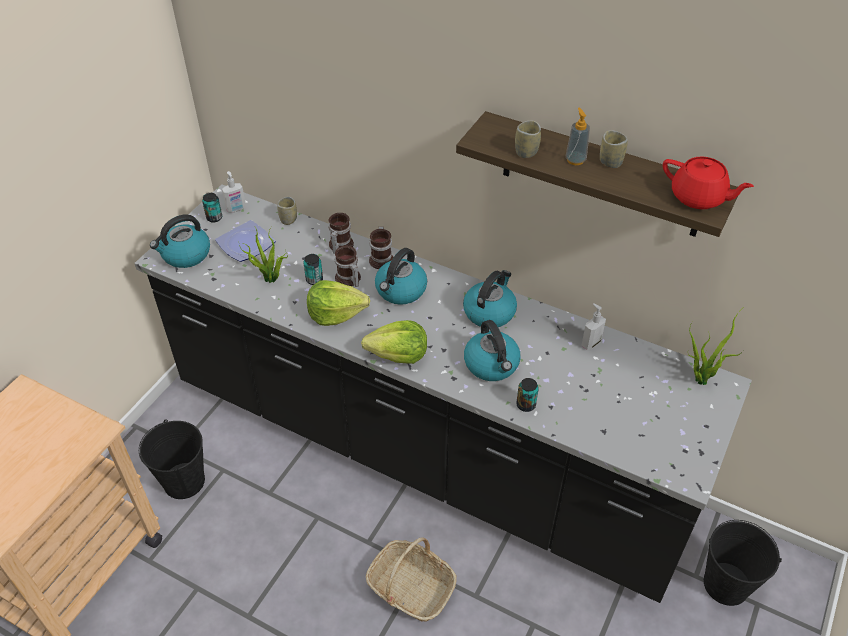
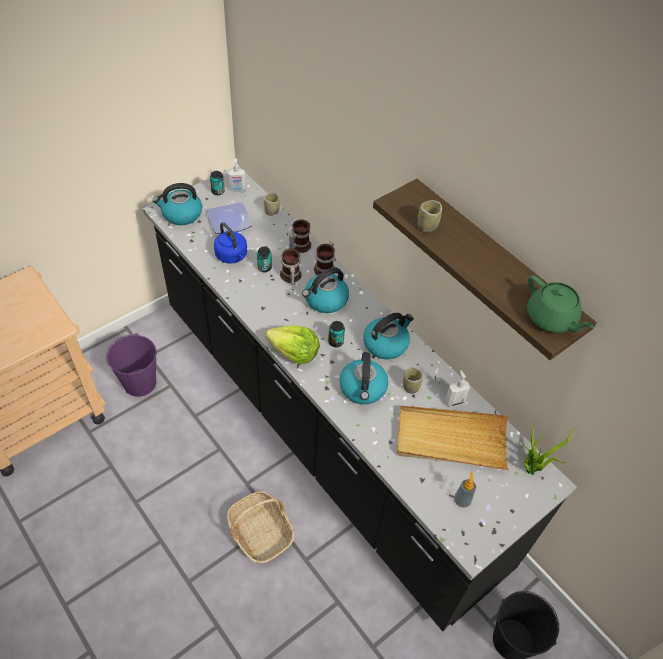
camera: 20 degrees right, 5 degrees up
black bucket [139,419,205,499] -> purple bucket [106,333,157,397]
potted plant [239,227,288,283] -> blue kettle [214,222,247,264]
lettuce [307,280,370,326] -> none
can [516,378,539,412] -> can moved to [328,321,345,347]
soap dispenser [566,108,590,165] -> soap dispenser moved to [454,472,476,507]
cup [600,130,628,168] -> cup moved to [403,367,423,394]
red teapot [663,157,754,209] -> green teapot [527,275,594,333]
none -> beige tray [396,406,509,470]

